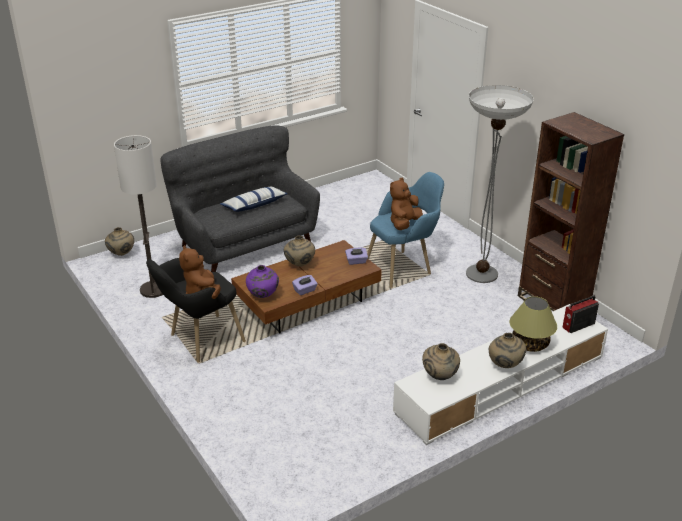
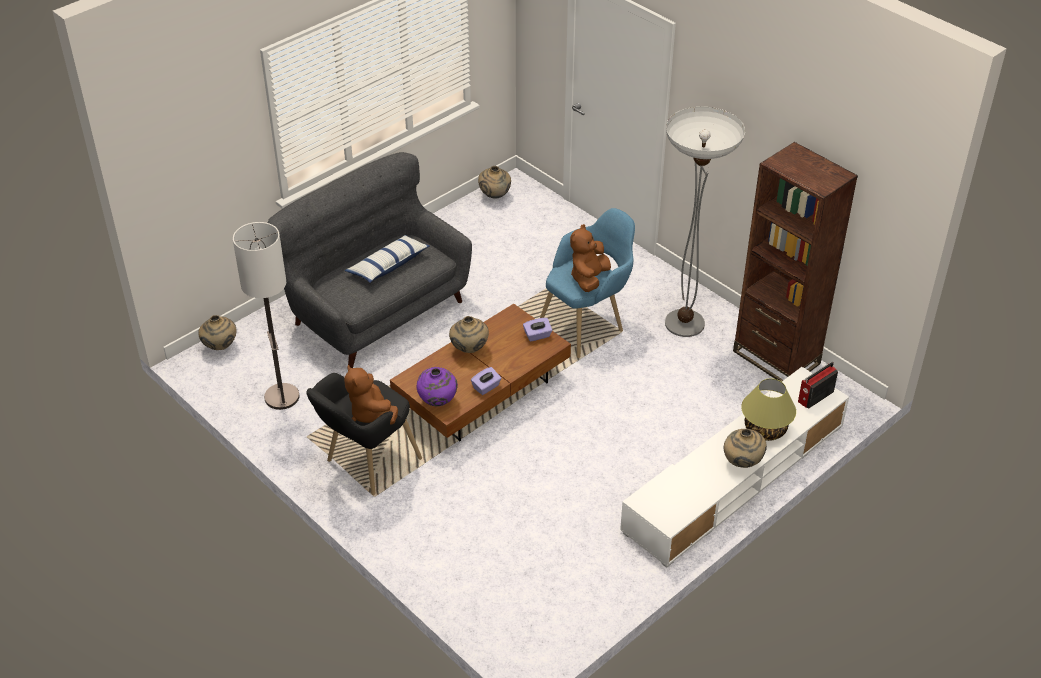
camera: 10 degrees left, 10 degrees up
beige vase [422,343,460,380] -> beige vase moved to [478,166,511,199]

